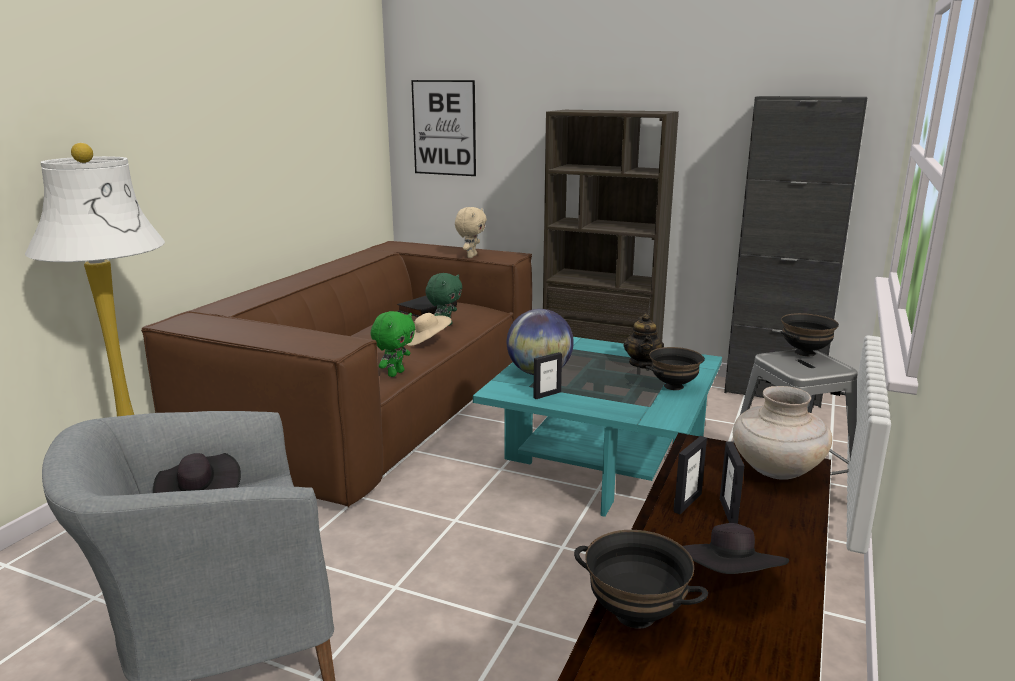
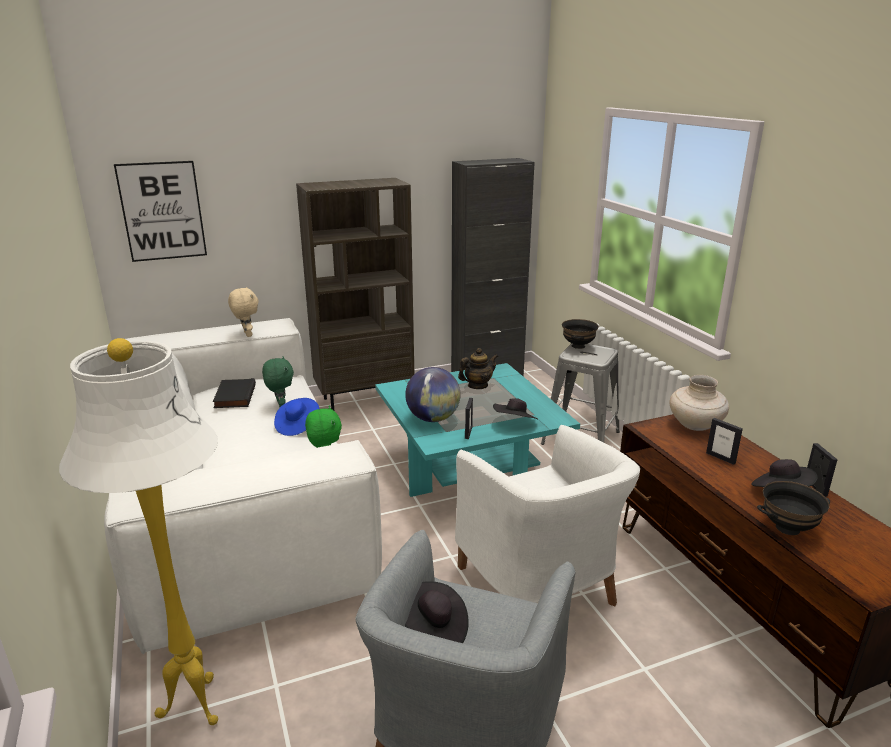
camera: 45 degrees left, 5 degrees up
brown sofa [141,241,532,508] -> white sofa [104,318,382,654]
beige hat [406,313,452,346] -> blue hat [274,398,319,436]
teapot [623,313,664,369] -> teapot turned 75 degrees counterclockwise [458,348,498,389]
black bowl [646,347,705,390] -> none
picture frame [673,436,707,514] -> picture frame moved to [807,443,838,497]
none -> white armchair [455,425,640,606]
none -> black hat [493,398,538,419]

